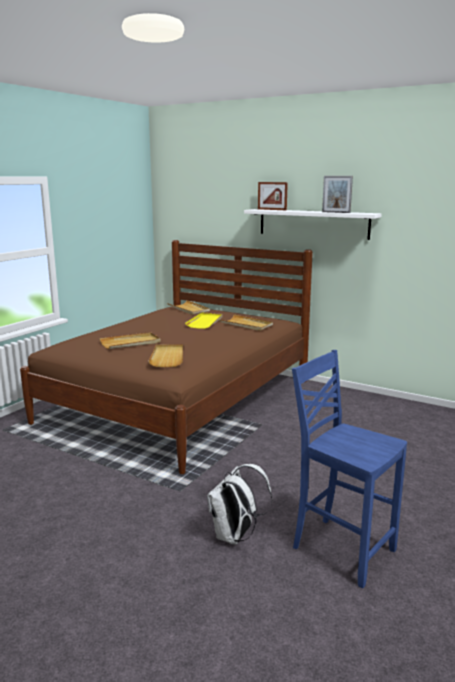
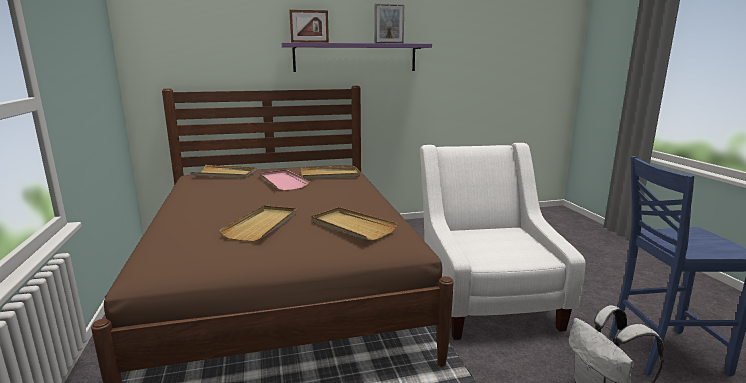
camera: 45 degrees left, 0 degrees up
yellow tray [185,312,222,329] -> pink tray [260,170,310,191]
white shelf [244,209,382,240] -> purple shelf [282,43,432,72]
none -> white armchair [420,143,586,340]

